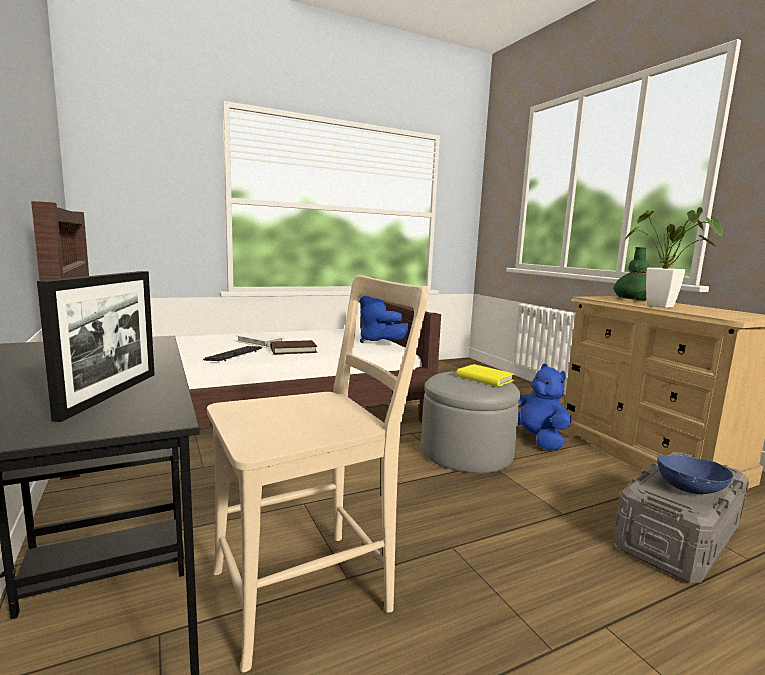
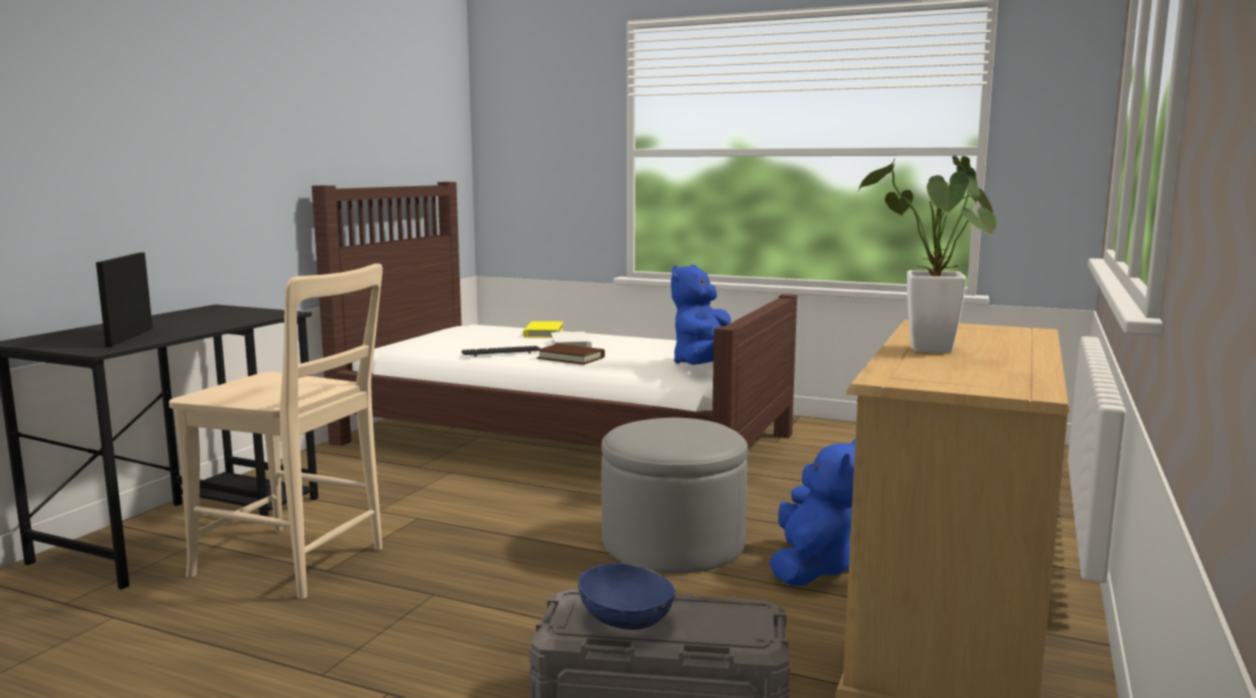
camera: 50 degrees right, 0 degrees up
picture frame [37,271,155,422] -> picture frame turned 120 degrees clockwise [96,253,153,347]
yellow book [456,364,514,387] -> yellow book moved to [523,321,563,338]
green vase [614,247,650,301] -> none

